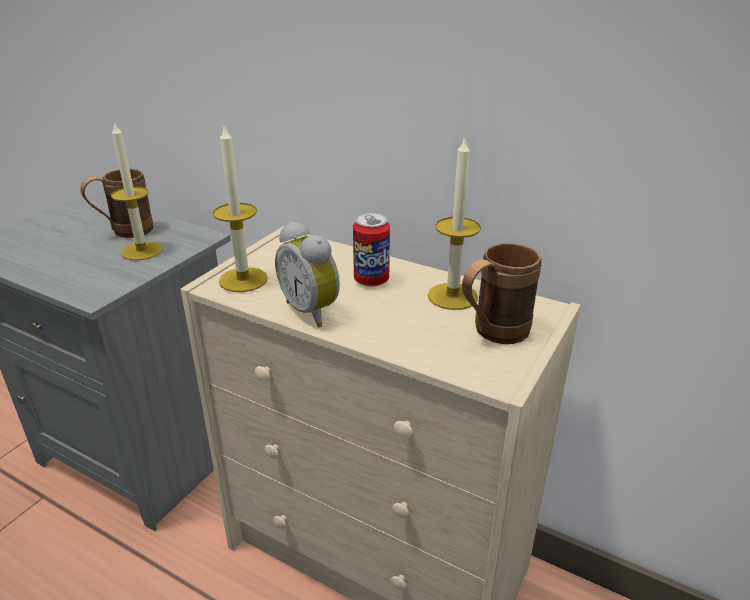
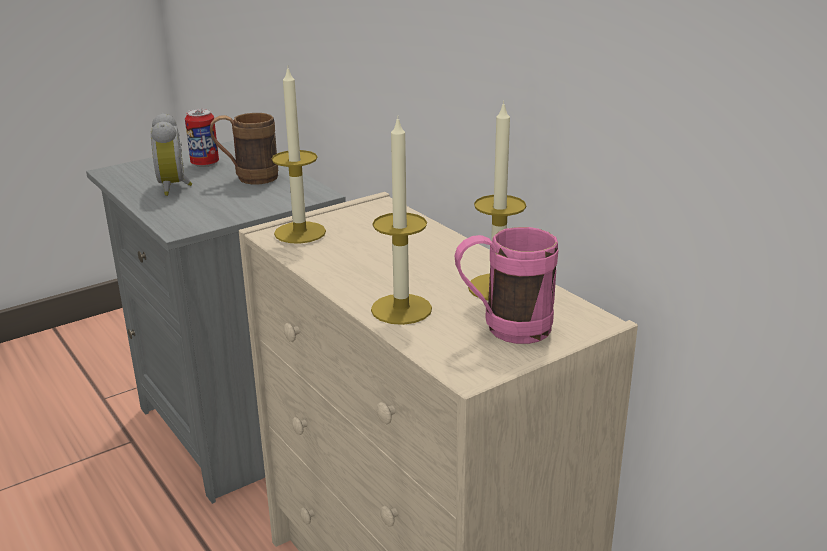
camera: 25 degrees right, 5 degrees down
candle [111,121,163,260] -> candle moved to [371,116,432,325]
alarm clock [275,221,340,328] -> alarm clock moved to [151,113,192,196]
can [353,213,390,287] -> can moved to [185,109,219,167]
brown mug [462,243,542,344] -> pink mug [454,227,559,344]

